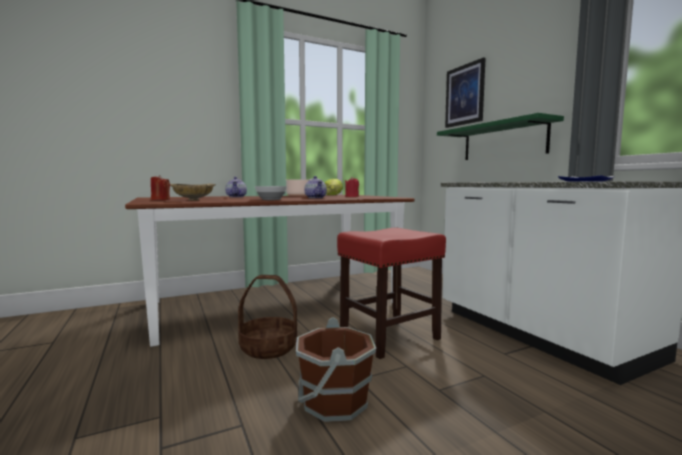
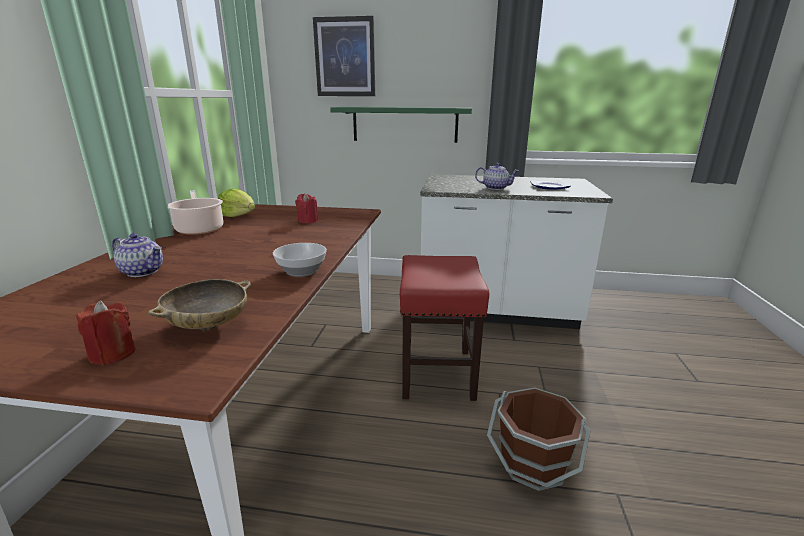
camera: 55 degrees left, 15 degrees up
basket [238,275,297,359] -> none
teapot [304,176,327,198] -> teapot moved to [475,163,519,190]

